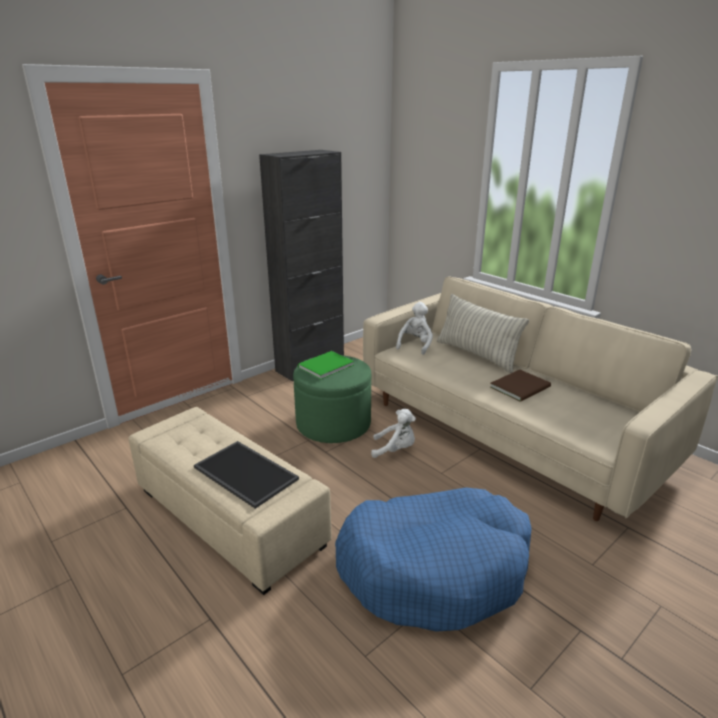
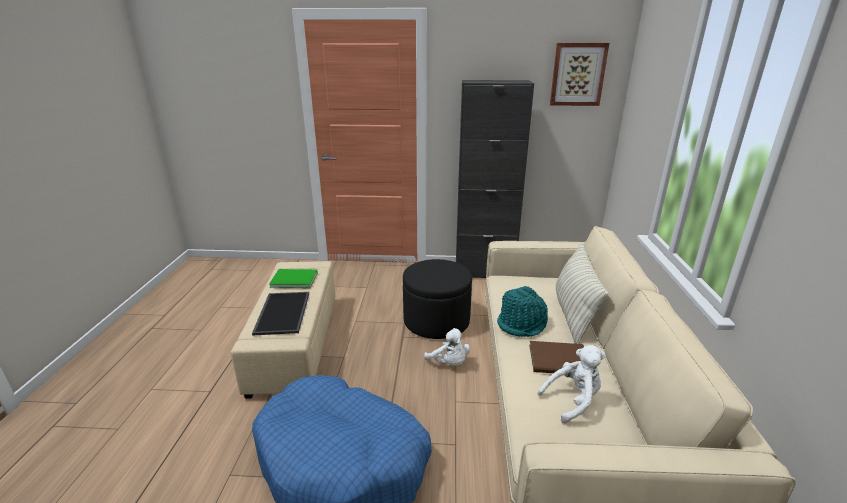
camera: 45 degrees right, 0 degrees up
green ottoman [293,355,371,443] -> black ottoman [403,259,472,339]
green book [298,351,354,379] -> green book moved to [269,269,318,288]
white plush toy [396,302,433,355] -> white plush toy moved to [537,345,606,424]
none -> turquoise hat [497,286,548,337]
none -> picture [550,43,609,106]

